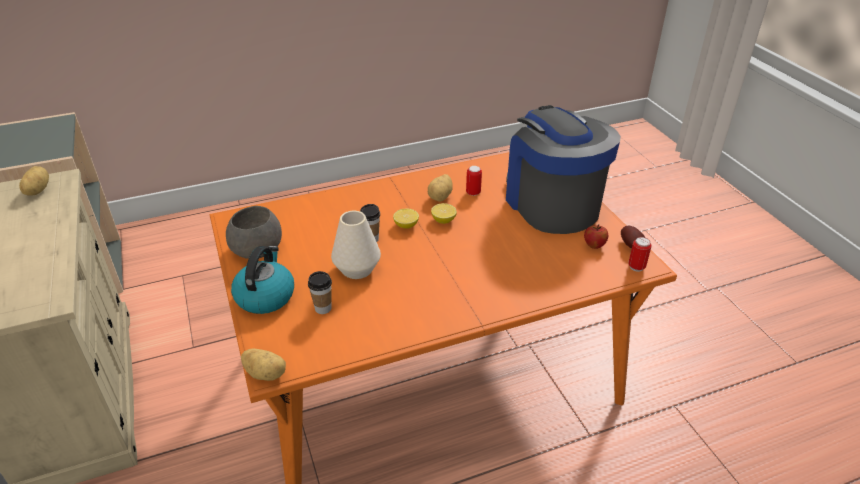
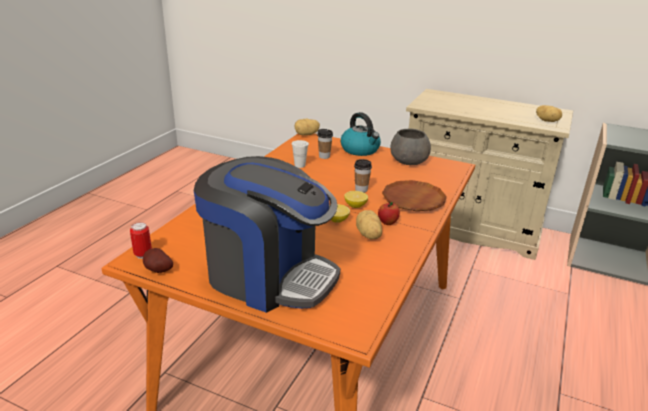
camera: 135 degrees right, 10 degrees down
white vase [331,211,381,279] -> none
can [466,166,482,196] -> none
apple [584,224,608,249] -> apple moved to [378,201,400,225]
none -> white cup [291,140,309,168]
none -> brown plate [382,180,447,211]

